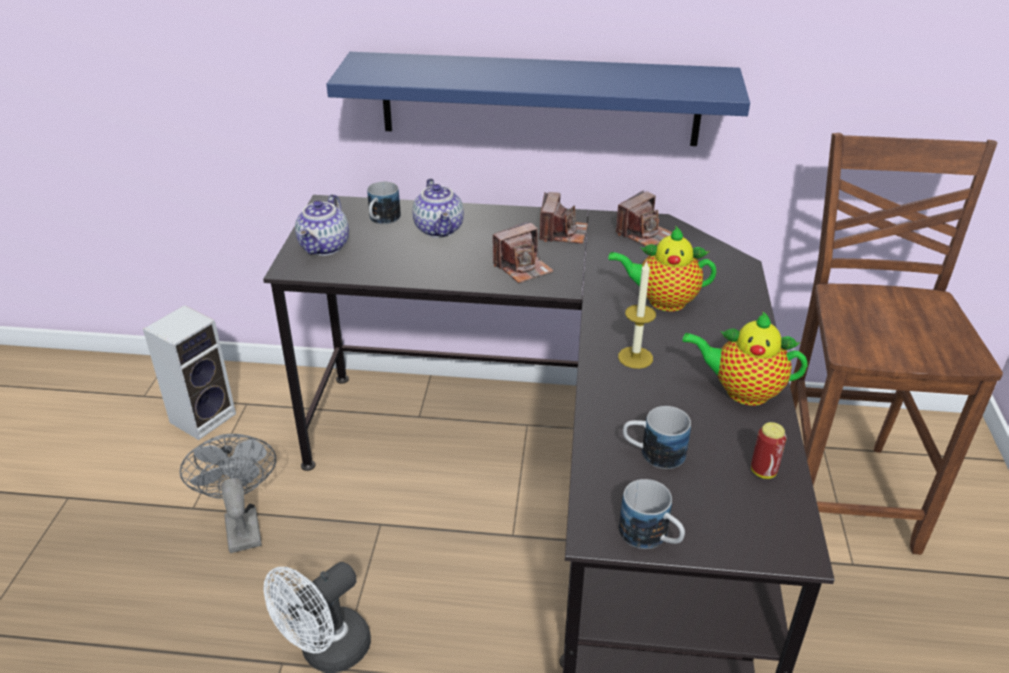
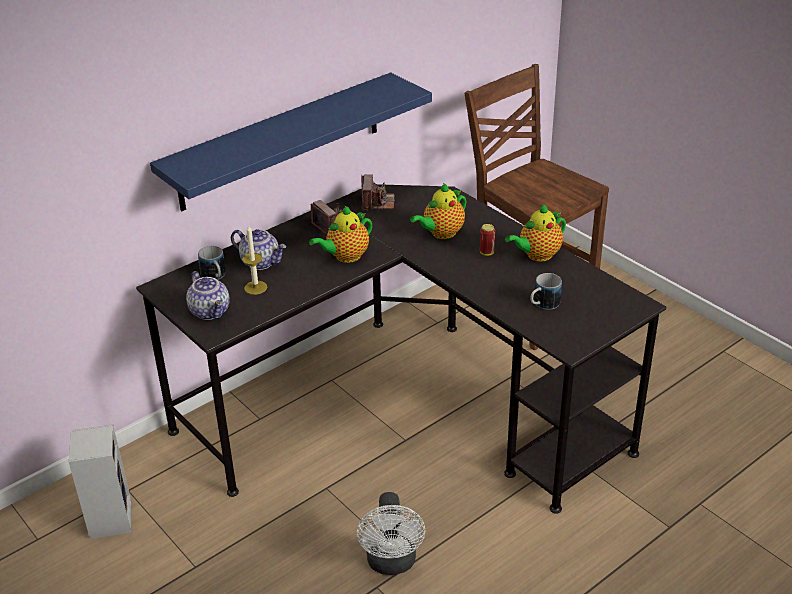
camera: 45 degrees left, 0 degrees up
grey fan [180,434,276,553] -> none
camera [493,222,554,283] -> teapot [309,206,372,263]
candle [618,260,656,369] -> candle moved to [242,224,267,295]
mug [619,479,685,549] -> none
can [751,422,787,479] -> can moved to [480,224,495,256]

